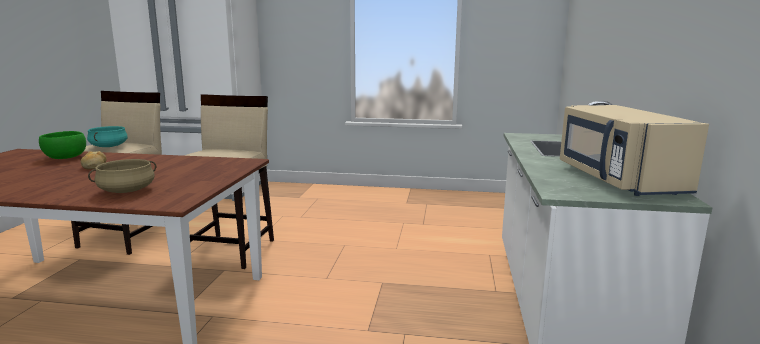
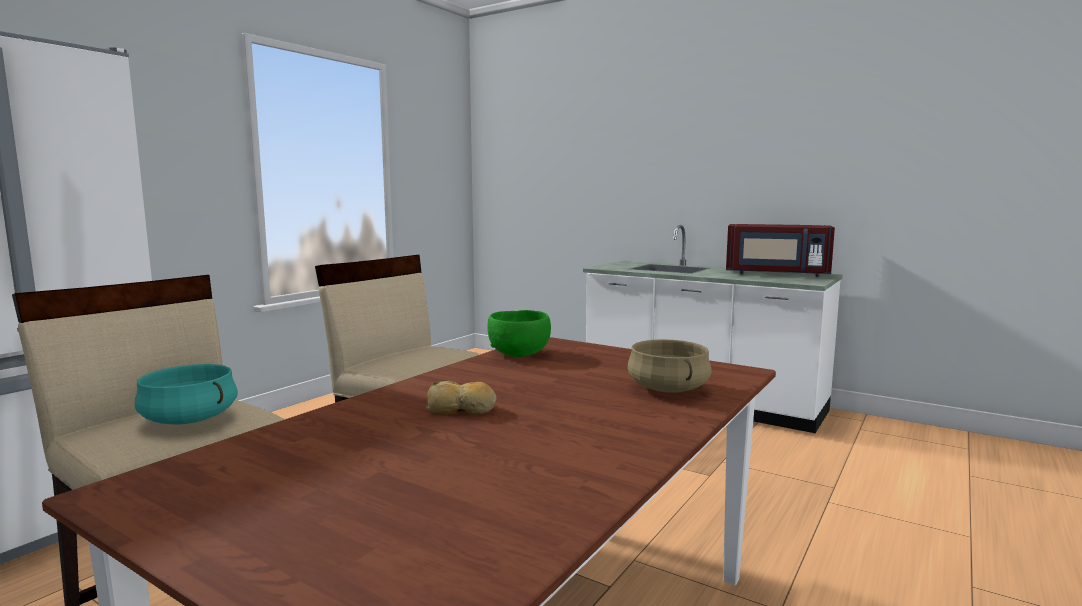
camera: 65 degrees left, 5 degrees down
green bowl [39,131,86,159] -> green bowl moved to [487,310,551,357]
beige microwave [560,105,709,196] -> red microwave [726,224,835,277]

